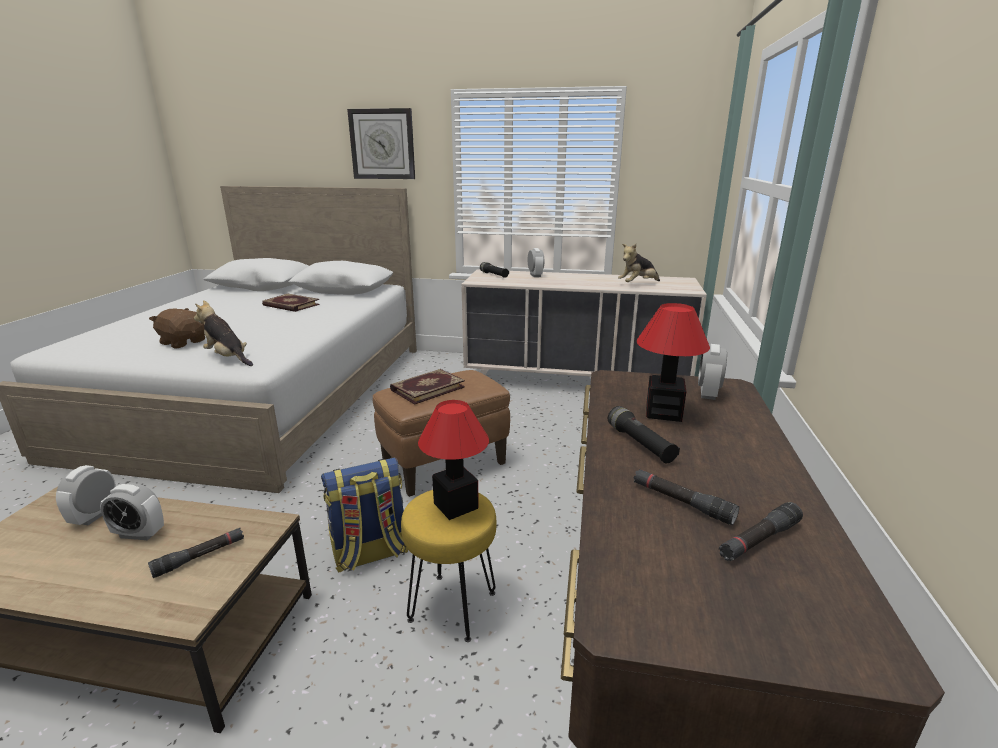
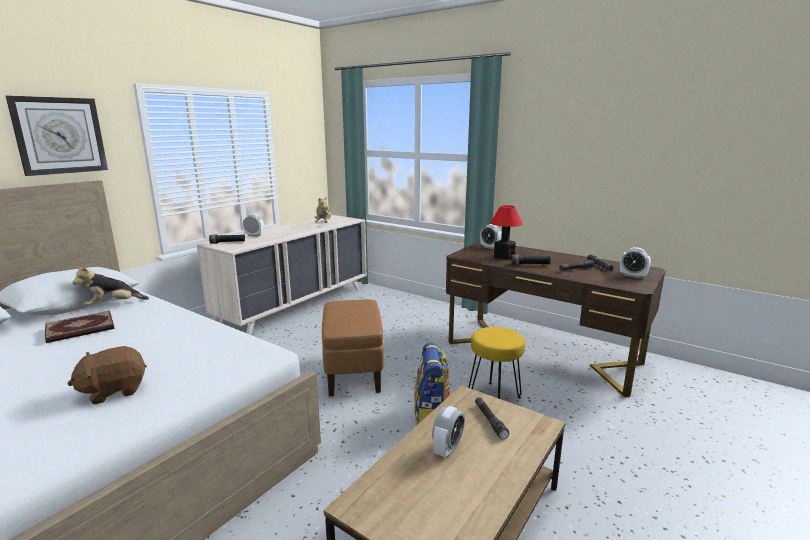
camera: 65 degrees left, 5 degrees down
alarm clock [56,465,116,525] -> alarm clock moved to [620,247,651,279]
plush toy [194,300,253,366] -> plush toy moved to [73,266,149,306]
book [390,369,465,405] -> none
table lamp [418,400,489,520] -> none

